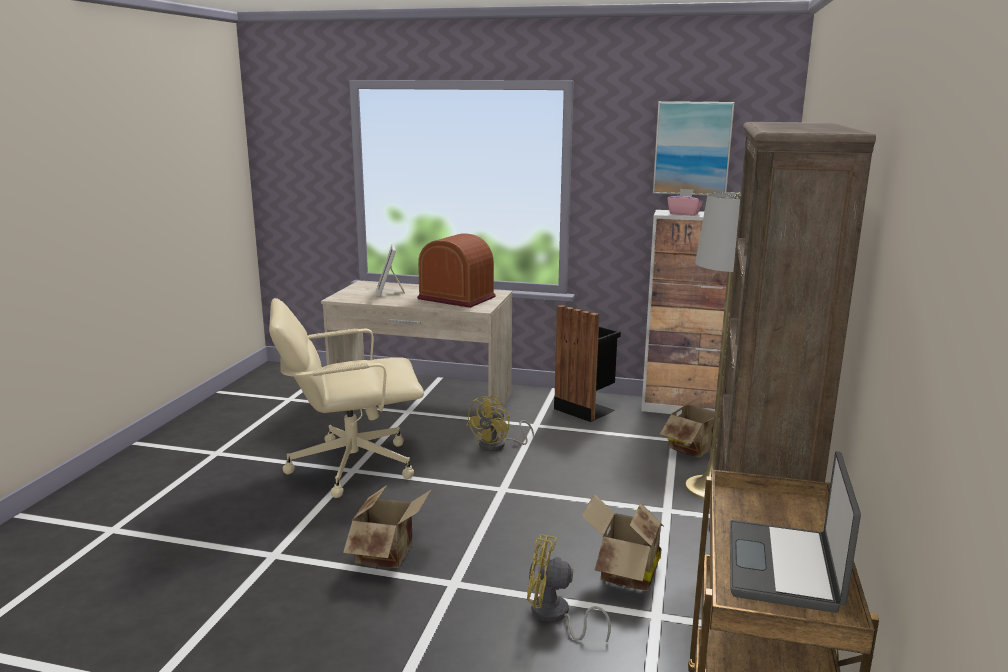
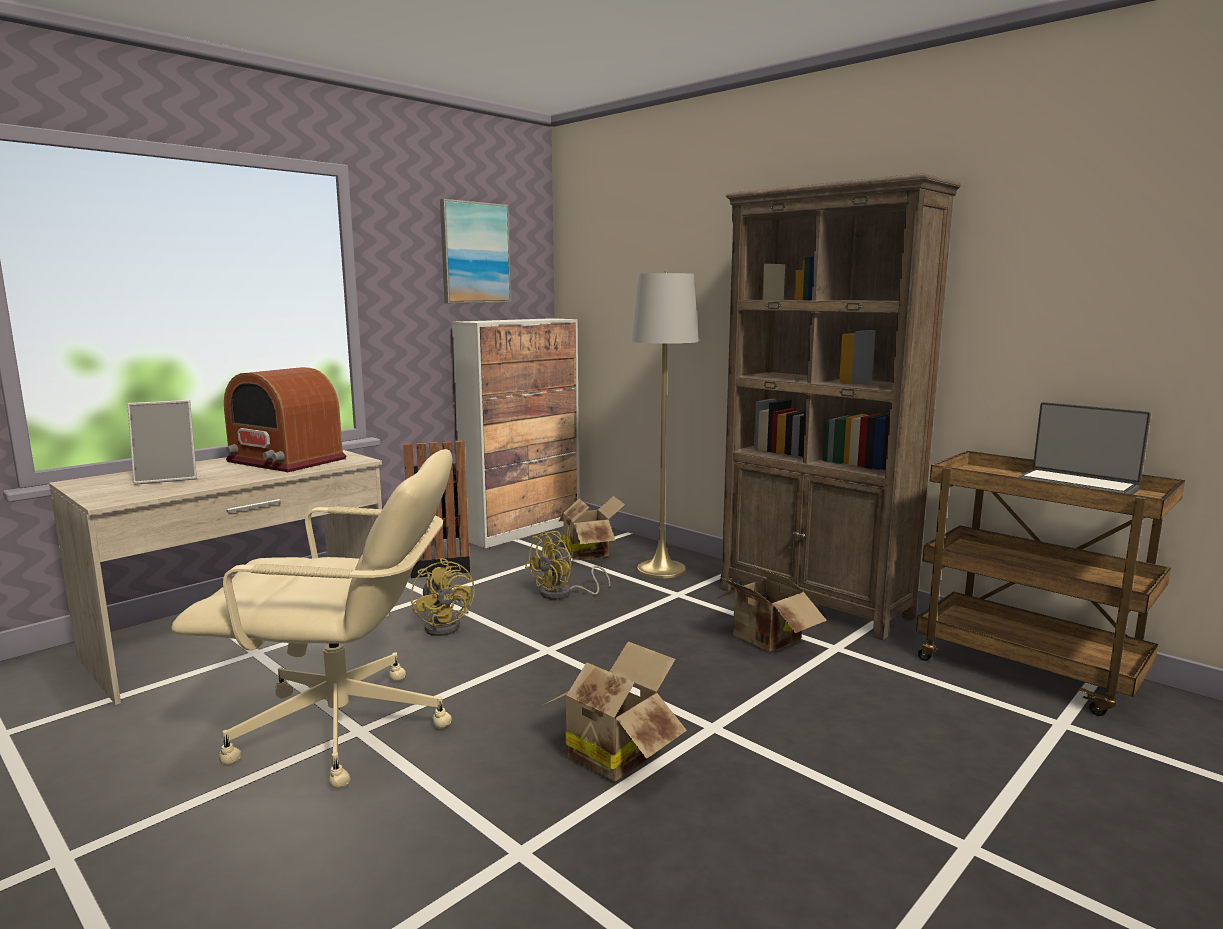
camera: 60 degrees left, 5 degrees down
beige office chair [269,298,424,498] -> beige office chair turned 105 degrees counterclockwise [171,449,453,789]
picture frame [377,244,405,297] -> picture frame turned 45 degrees counterclockwise [127,400,197,485]
radio [417,234,496,308] -> radio turned 120 degrees counterclockwise [224,367,346,472]
yellow fan [527,534,611,642] -> yellow fan moved to [525,531,610,600]
pink tissue box [667,189,703,216] -> none

